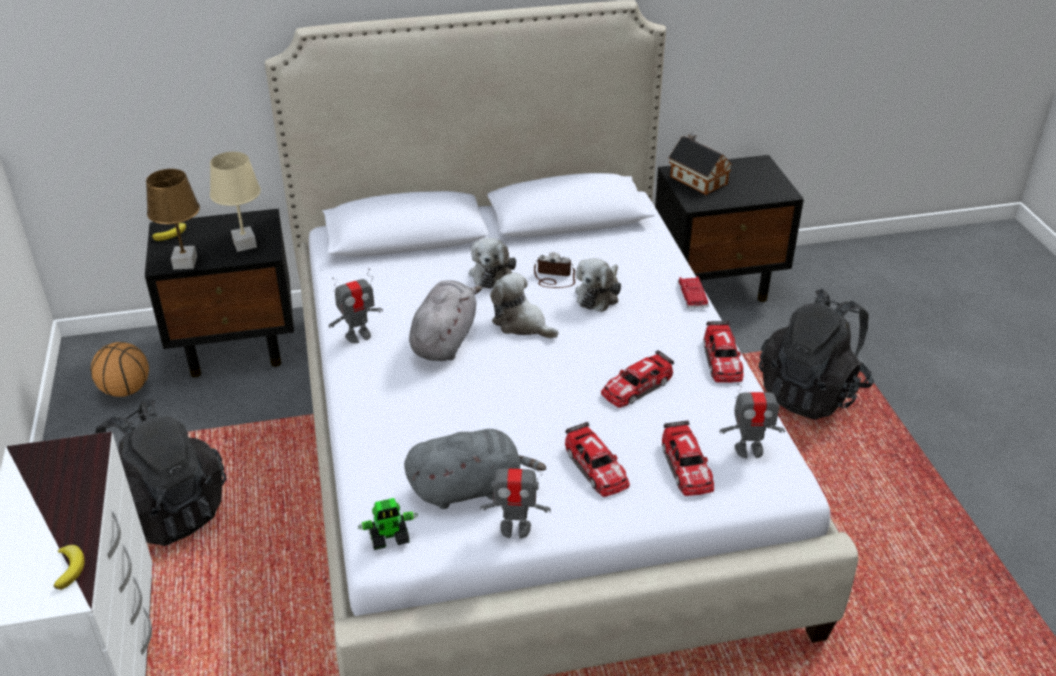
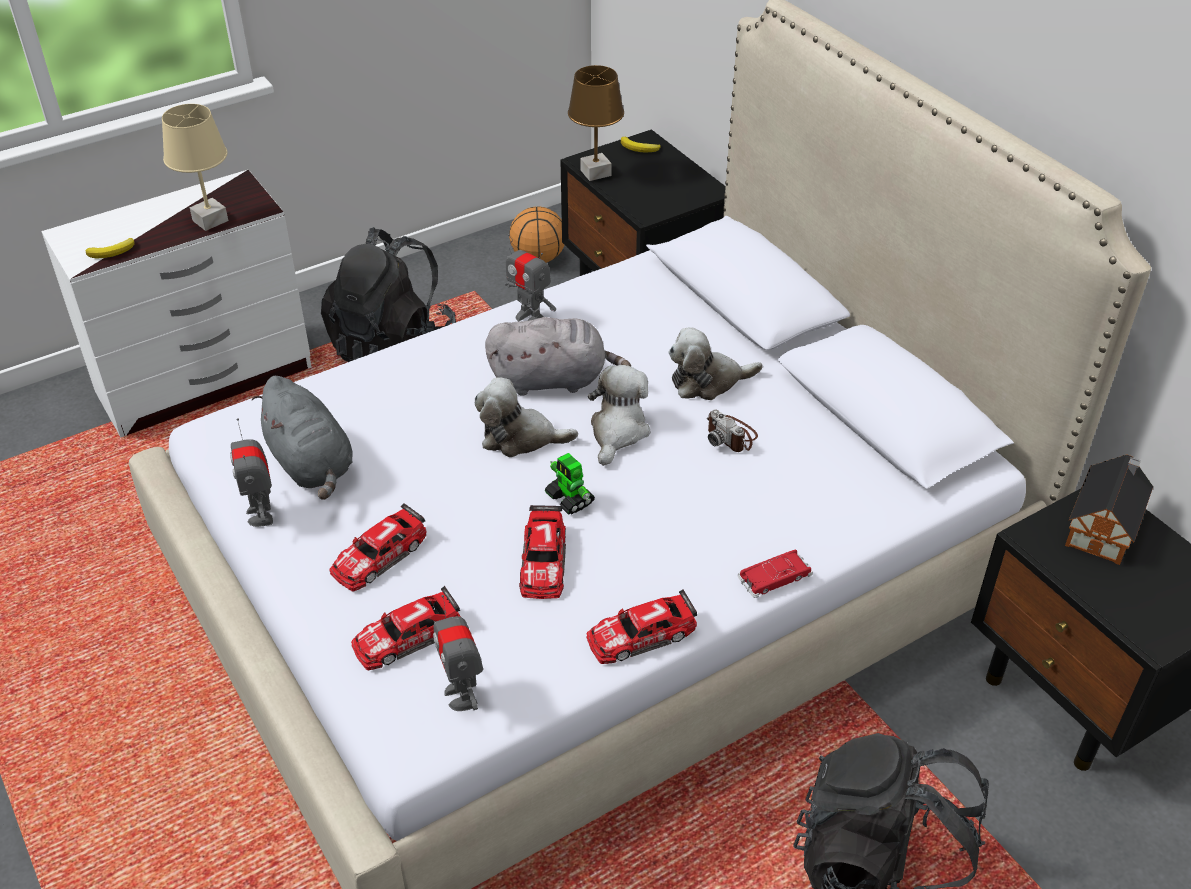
camera: 70 degrees right, 5 degrees up
beige table lamp [210,152,261,252] -> beige table lamp moved to [162,104,228,231]
toy robot [358,498,418,550] -> toy robot moved to [545,453,595,515]
camera [534,252,575,288] -> camera turned 150 degrees clockwise [707,409,758,452]
plush toy [575,258,621,312] -> plush toy moved to [475,377,578,457]
toy car [601,350,674,408] -> toy car turned 120 degrees counterclockwise [519,505,566,599]

